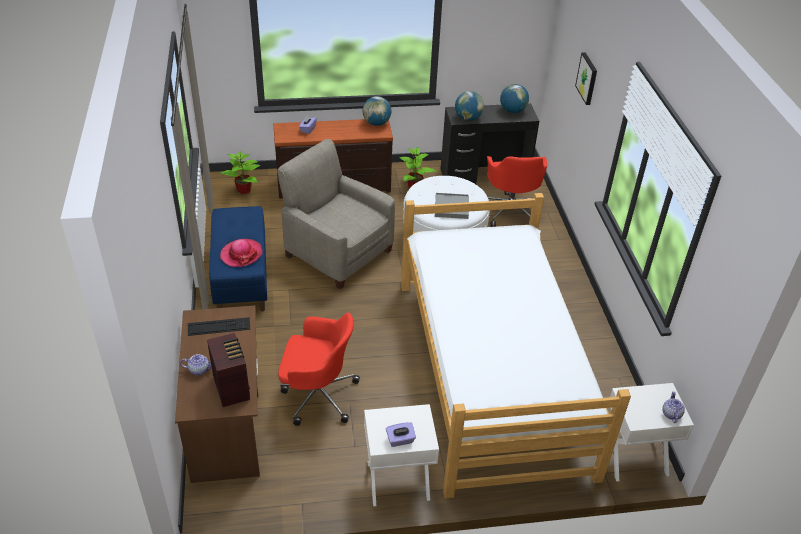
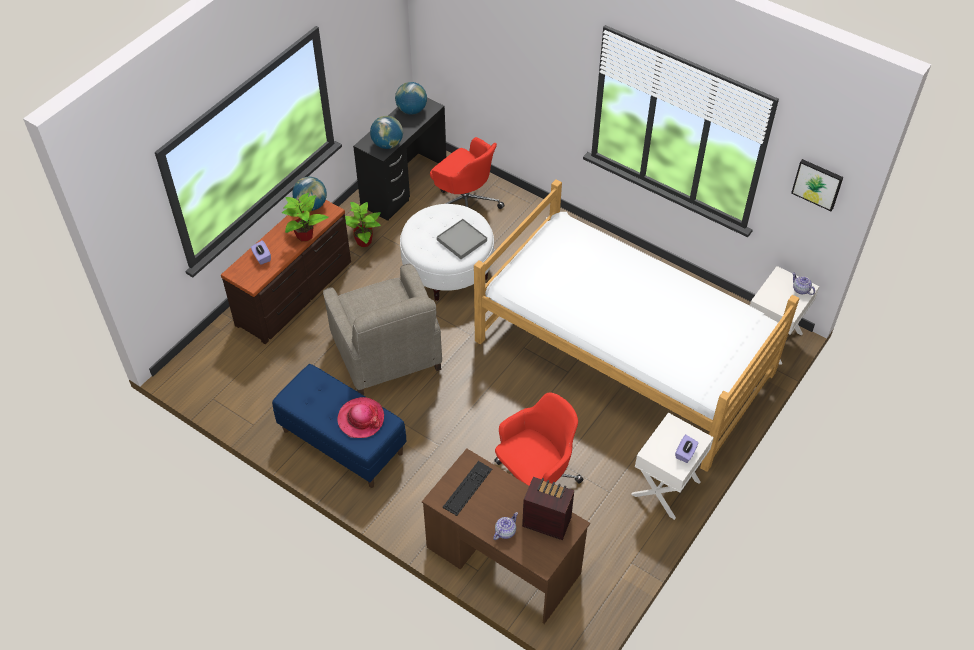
camera: 45 degrees left, 10 degrees up
potted plant [221,151,261,194] -> potted plant moved to [282,193,328,242]
beige armchair [277,139,395,289] -> beige armchair turned 105 degrees counterclockwise [323,264,442,395]
picture [575,52,597,105] -> picture moved to [791,159,843,211]

